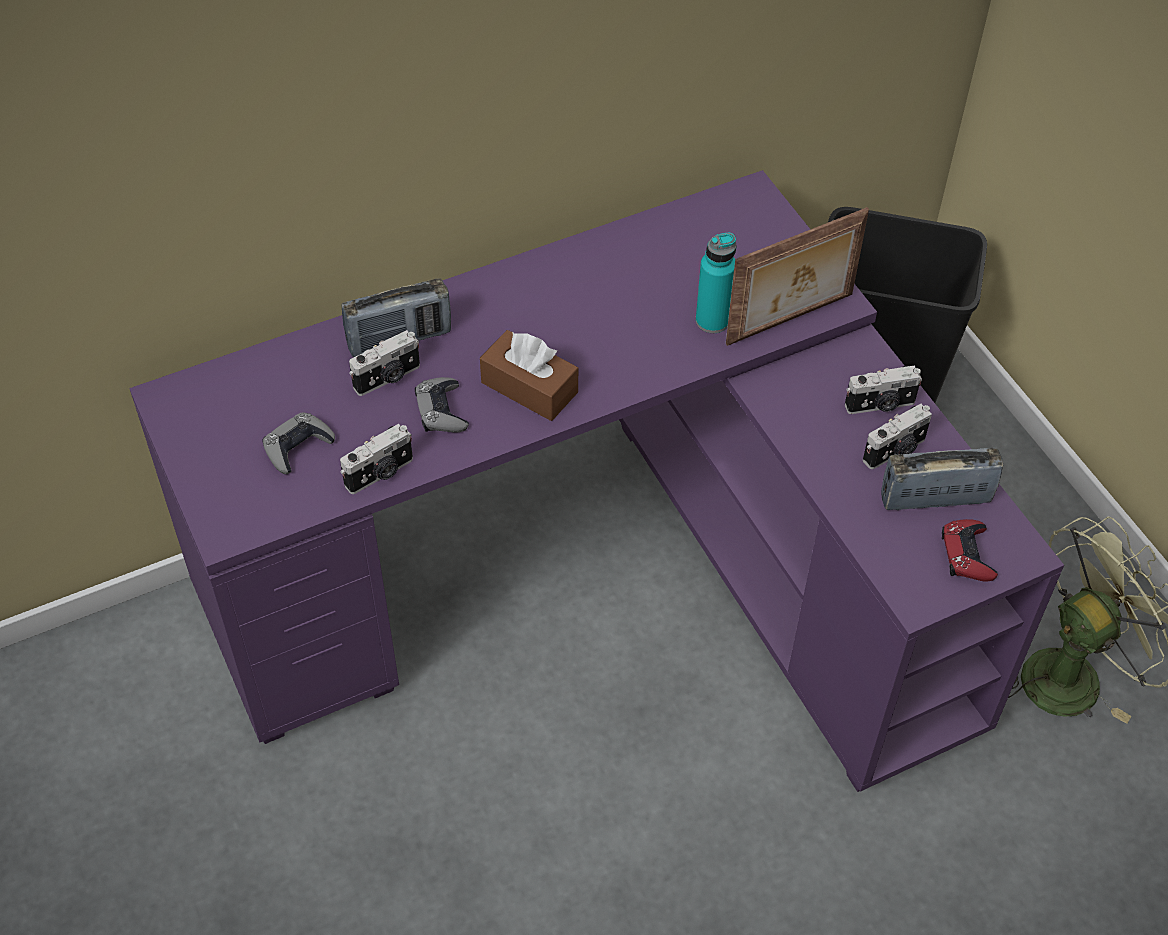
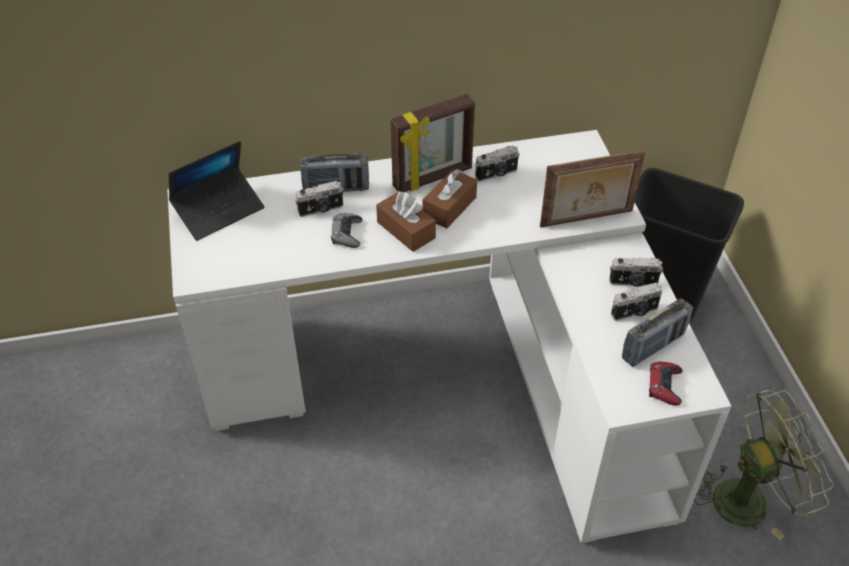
camera: 15 degrees right, 5 degrees down
purple desk [129,170,1064,792] -> white desk [167,130,731,544]
grey game controller [262,412,335,474] -> none
camera [340,424,413,494] -> camera moved to [475,145,519,182]
turquoise bottle [696,232,736,333] -> none
radio [881,448,1003,510] -> radio turned 135 degrees clockwise [622,298,693,367]
none -> laptop [169,141,264,241]
none -> picture frame [390,94,475,192]
none -> brown tissue box [422,169,477,229]

